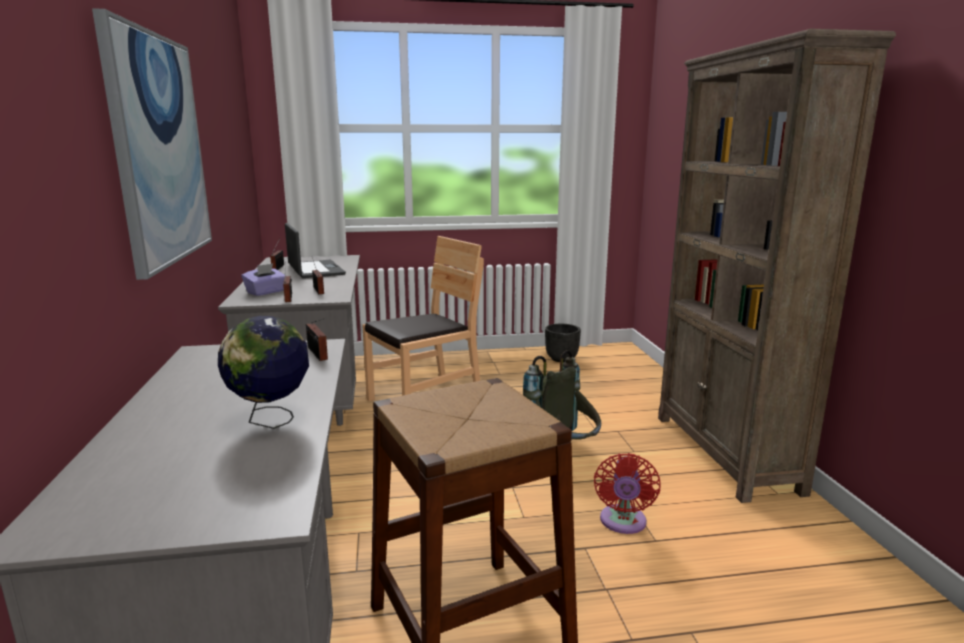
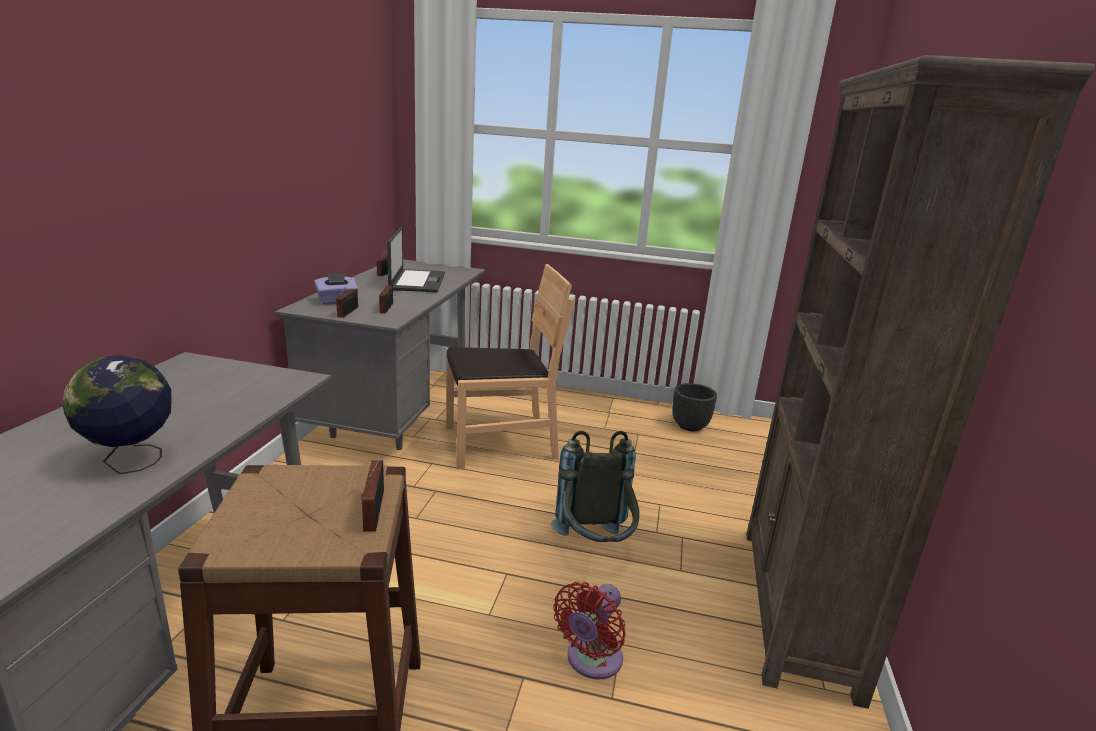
camera: 20 degrees right, 5 degrees up
picture [92,8,212,280] -> none
radio [306,318,328,361] -> radio moved to [362,460,384,532]

